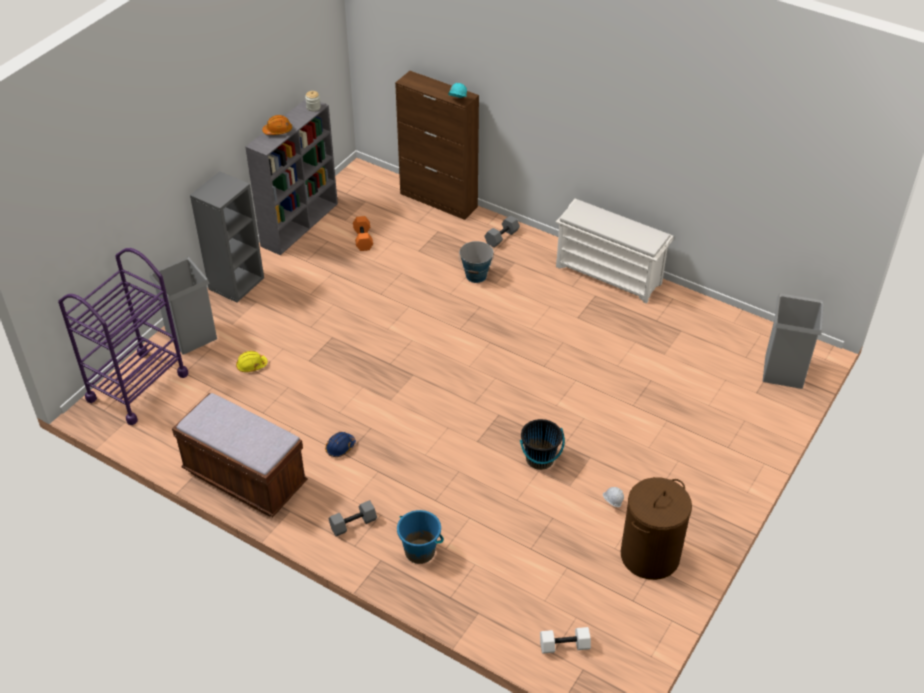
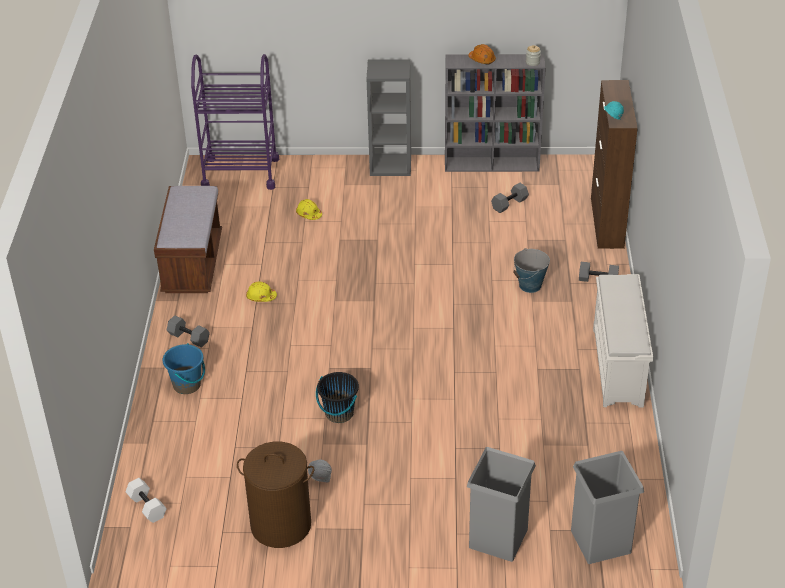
camera: 60 degrees right, 5 degrees down
grey trash can [150,257,217,355] -> grey trash can moved to [467,447,536,562]
blue hard hat [325,432,356,457] -> yellow hard hat [246,282,277,302]
orange dumbbell [353,216,373,251] -> grey dumbbell [491,183,529,213]

